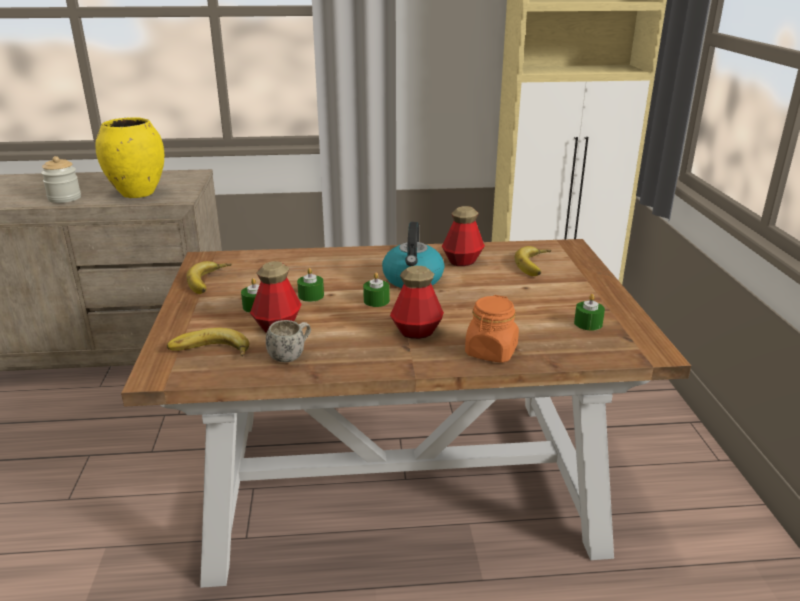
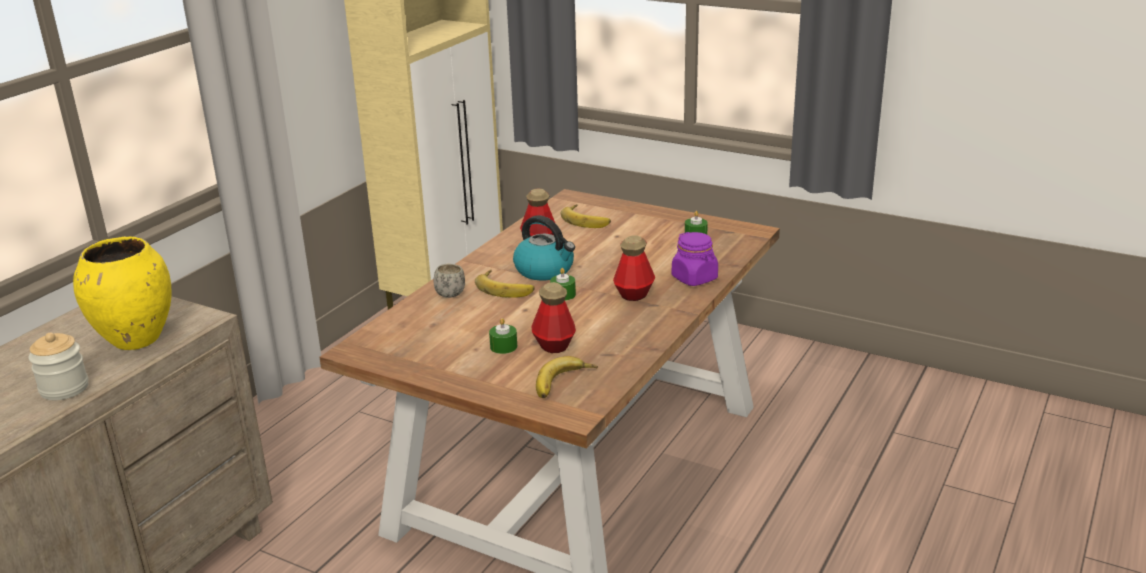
camera: 55 degrees left, 0 degrees up
banana [186,261,231,294] -> banana moved to [475,270,535,298]
white mug [266,320,311,362] -> white mug moved to [434,263,465,298]
green candle [297,268,324,302] -> none
orange jar [465,295,519,363] -> purple jar [672,232,718,286]

